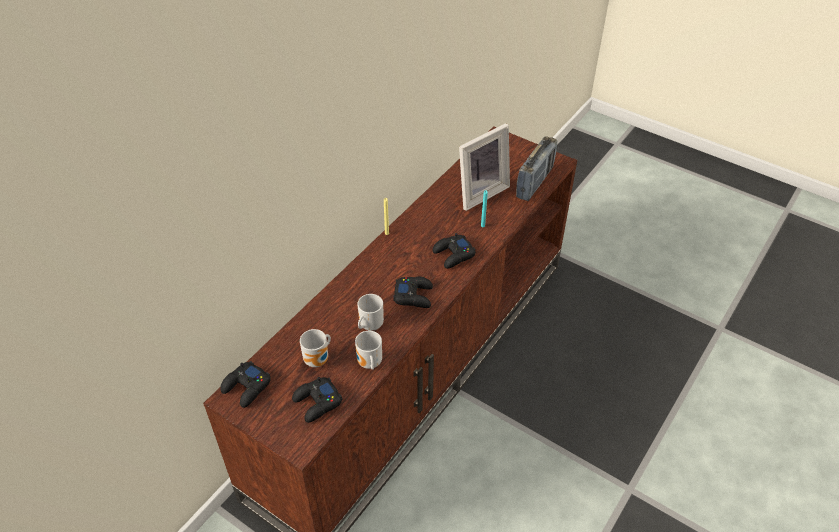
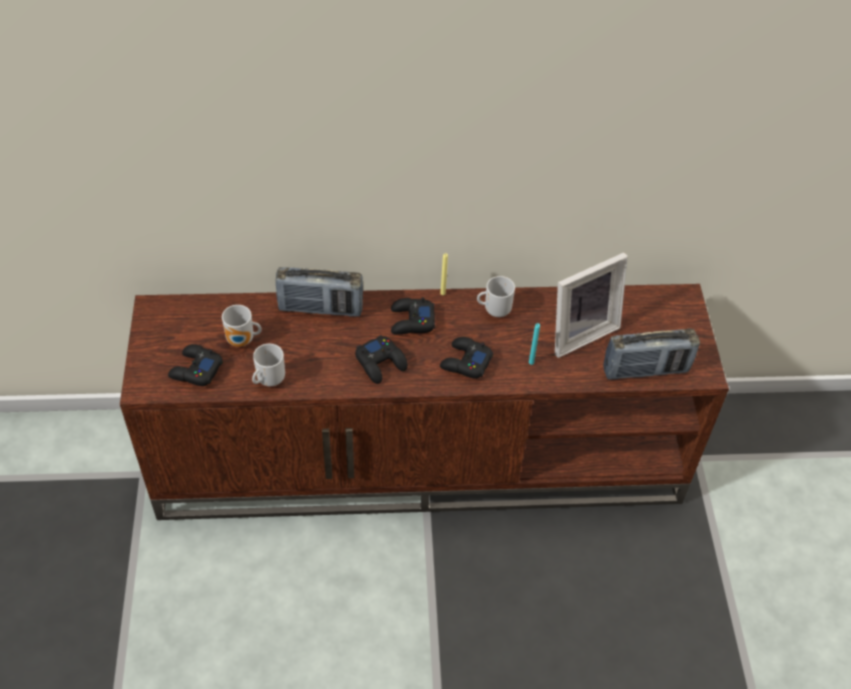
camera: 50 degrees right, 5 degrees up
black game controller [220,361,271,408] -> black game controller moved to [391,297,435,335]
mug [357,294,384,331] -> mug moved to [477,276,515,317]
picture frame [459,123,510,211] -> picture frame turned 45 degrees counterclockwise [555,253,628,358]
none -> radio [276,267,363,317]

